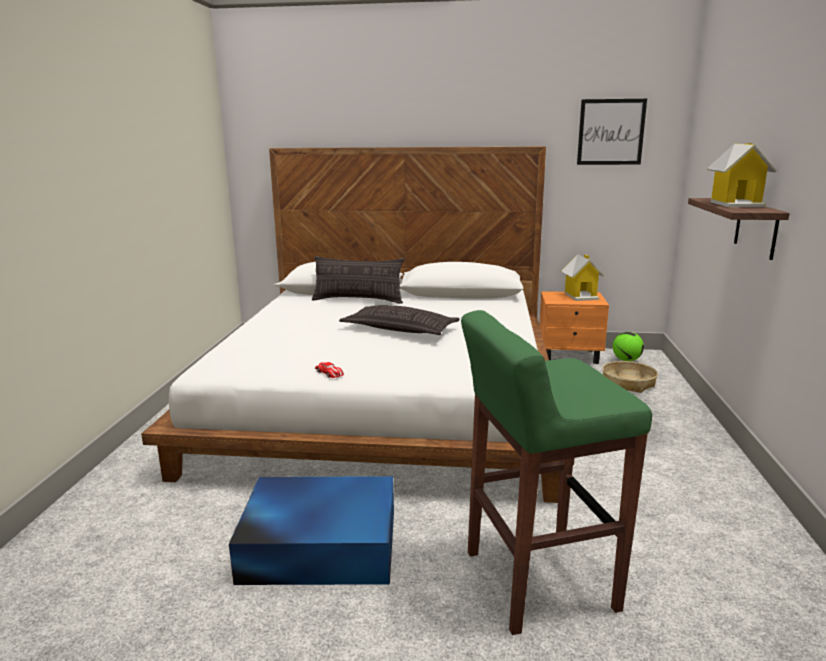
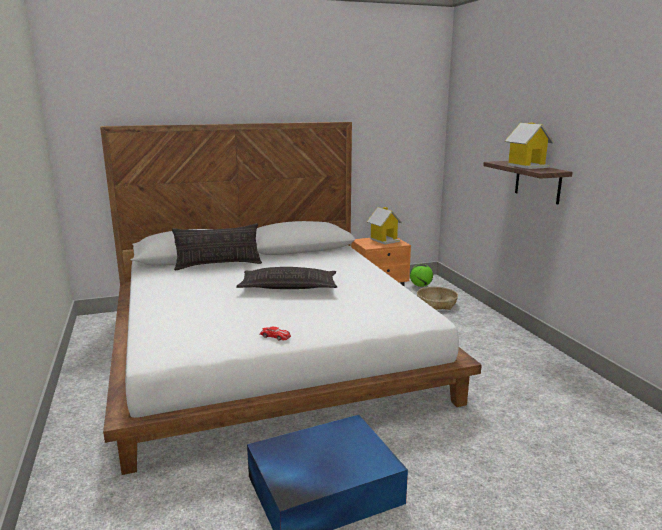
camera: 25 degrees left, 0 degrees up
green stool [461,310,652,635] -> none
picture [577,99,647,165] -> none

